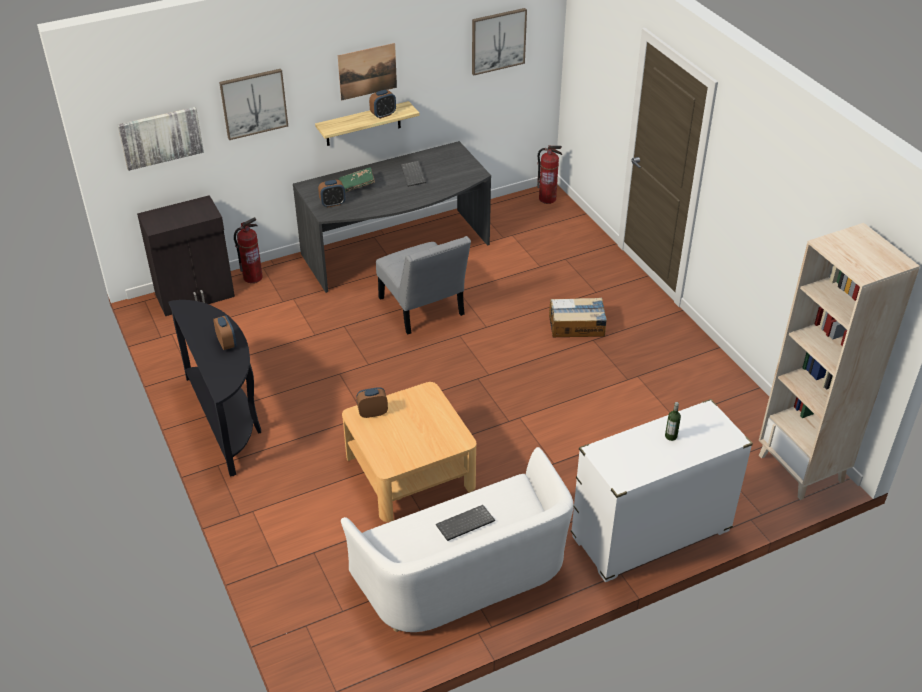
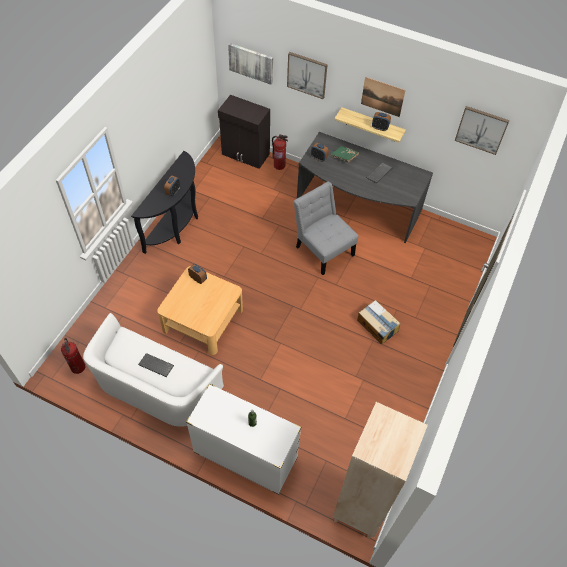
camera: 50 degrees right, 15 degrees up
grey chair [376,236,471,334] -> grey chair turned 120 degrees clockwise [294,182,358,275]
fire extinguisher [537,145,562,204] -> fire extinguisher moved to [61,338,85,374]

